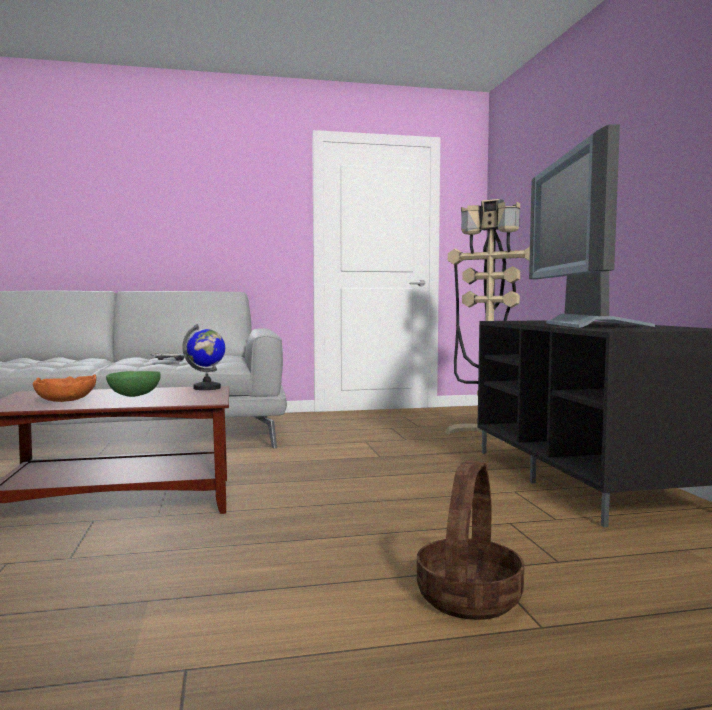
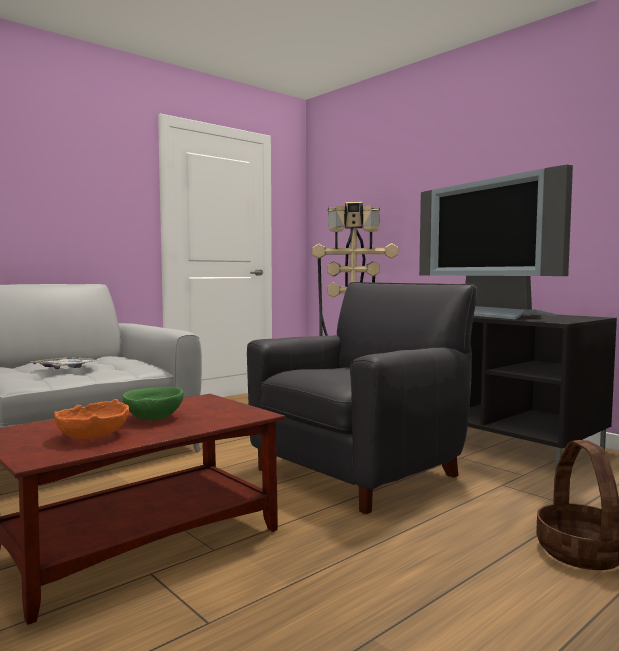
camera: 30 degrees left, 0 degrees up
globe [182,324,225,390] -> none
none -> black armchair [247,282,477,514]

